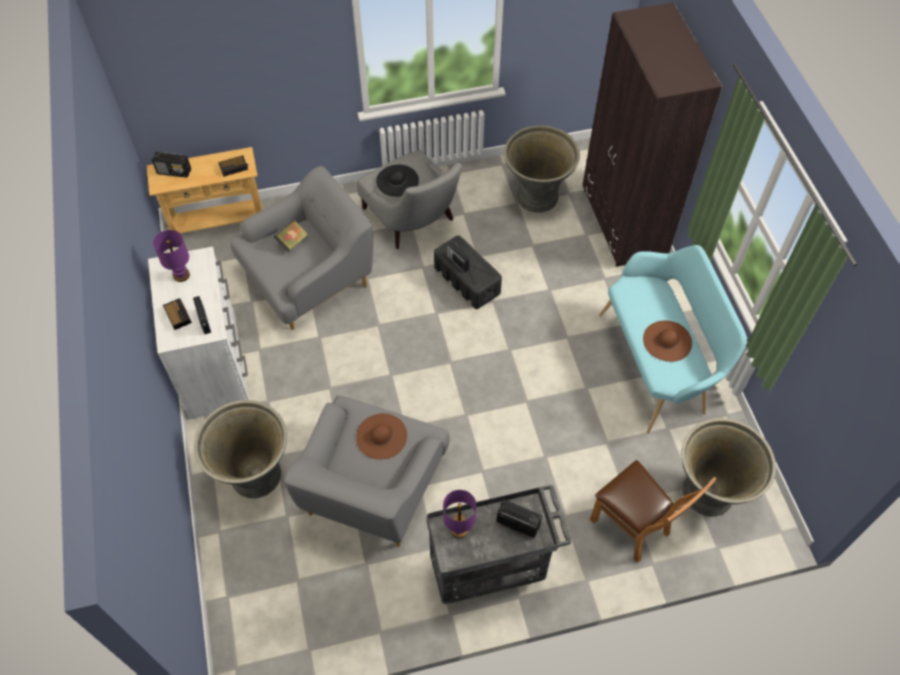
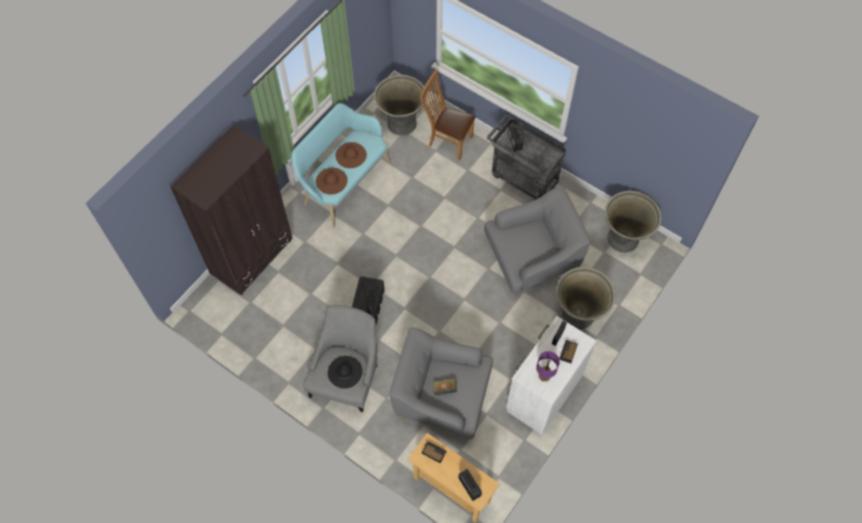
camera: 130 degrees left, 5 degrees up
brown hat [356,413,407,459] -> brown hat moved to [316,168,348,195]
purple table lamp [443,490,477,538] -> none
grey planter [504,125,580,213] -> grey planter moved to [605,191,661,253]
brown chair [590,460,717,563] -> brown chair turned 75 degrees counterclockwise [420,69,476,160]

